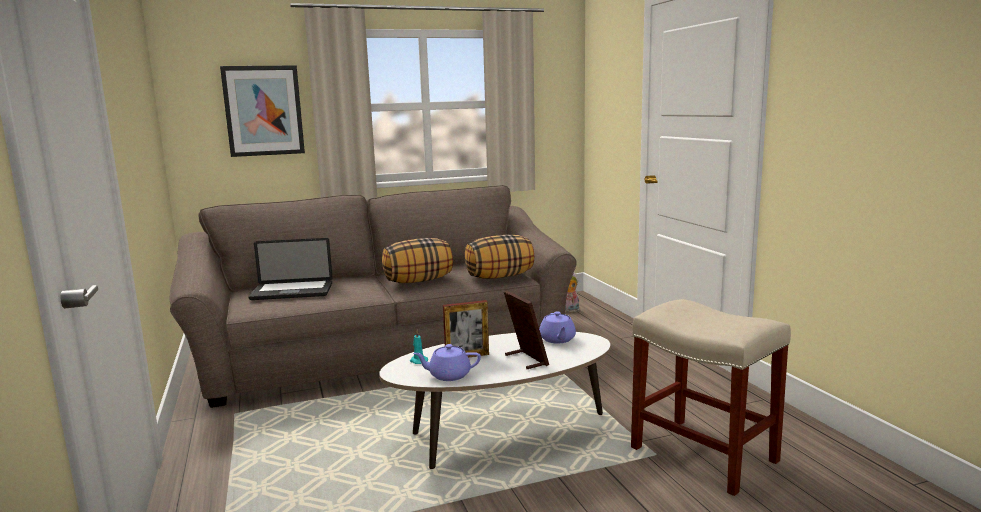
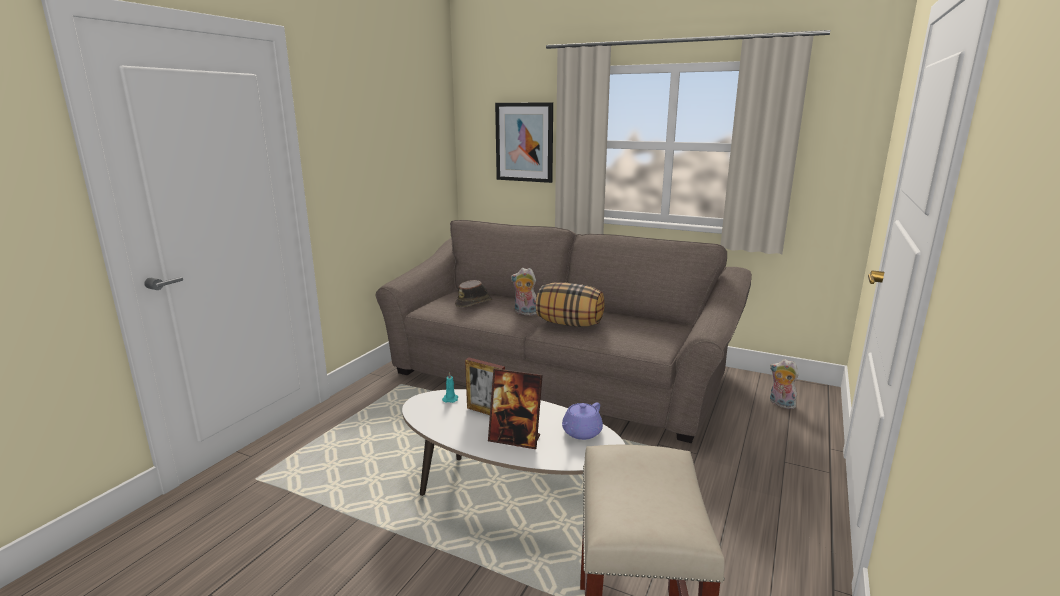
camera: 45 degrees right, 5 degrees up
laptop [248,238,333,300] -> brown hat [455,280,492,307]
purple teapot [413,344,481,381] -> none
pillow [465,235,534,279] -> none
picture frame [504,290,549,369] -> picture frame turned 90 degrees clockwise [488,368,543,449]
none -> plush toy [511,268,537,316]

